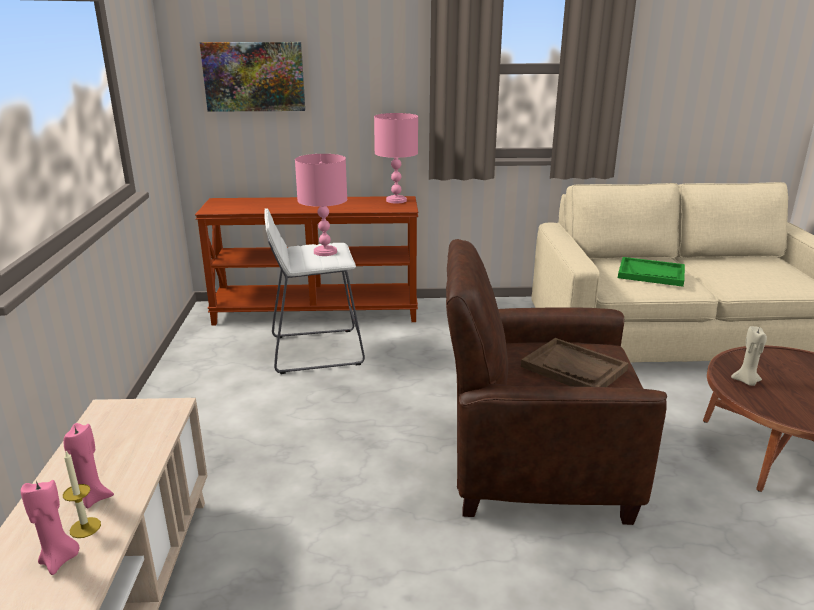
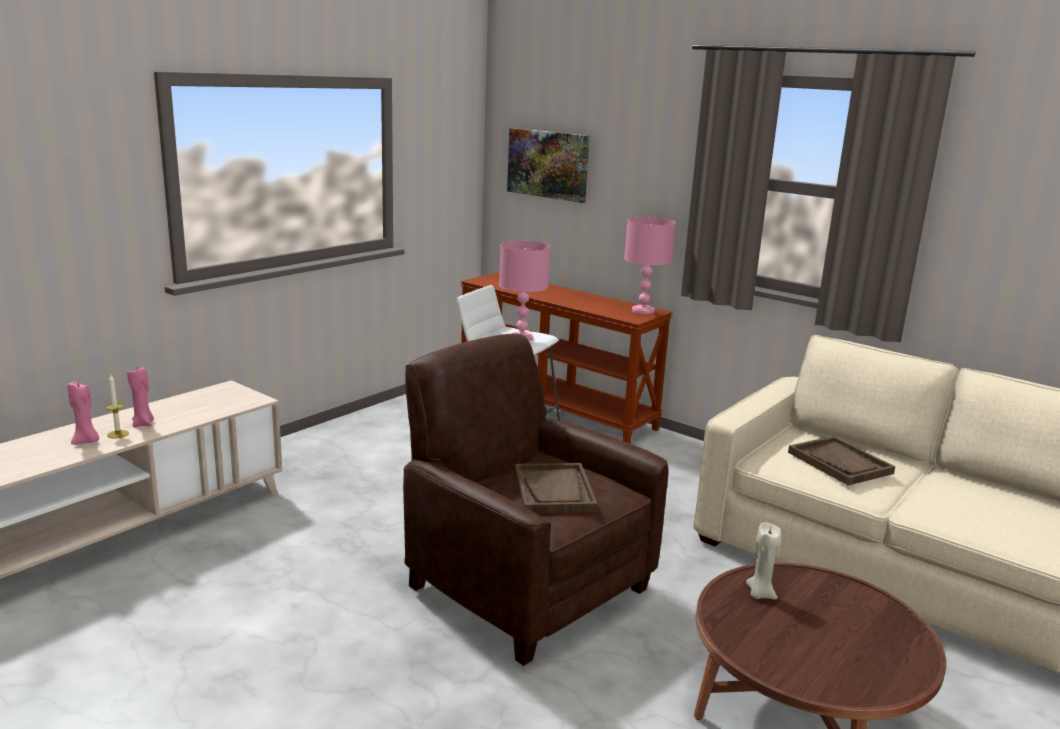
camera: 40 degrees right, 5 degrees down
green tray [618,257,685,287] -> brown tray [788,436,895,485]

